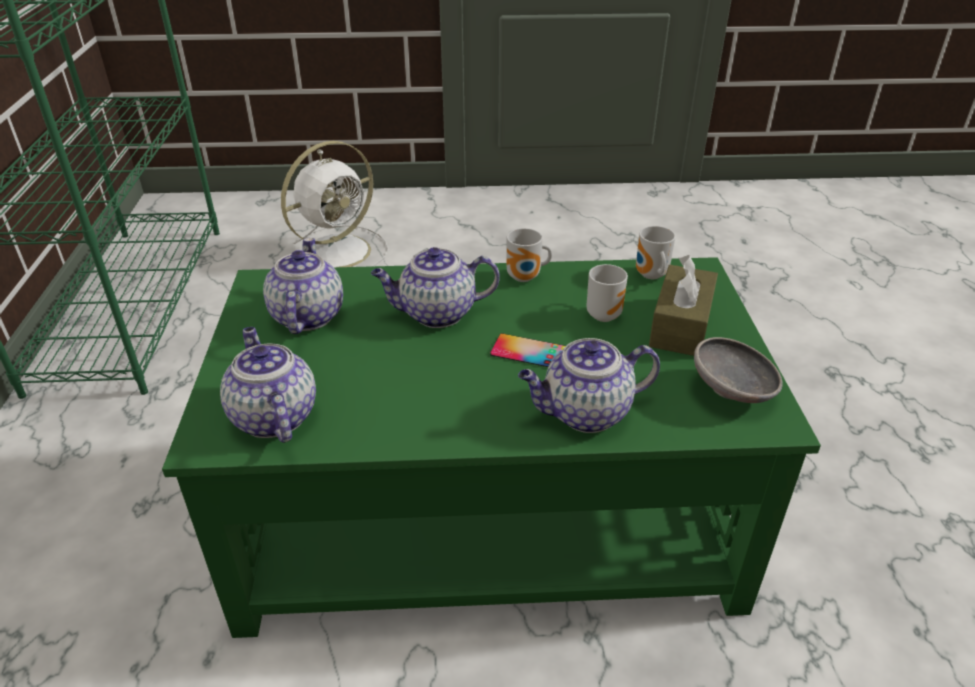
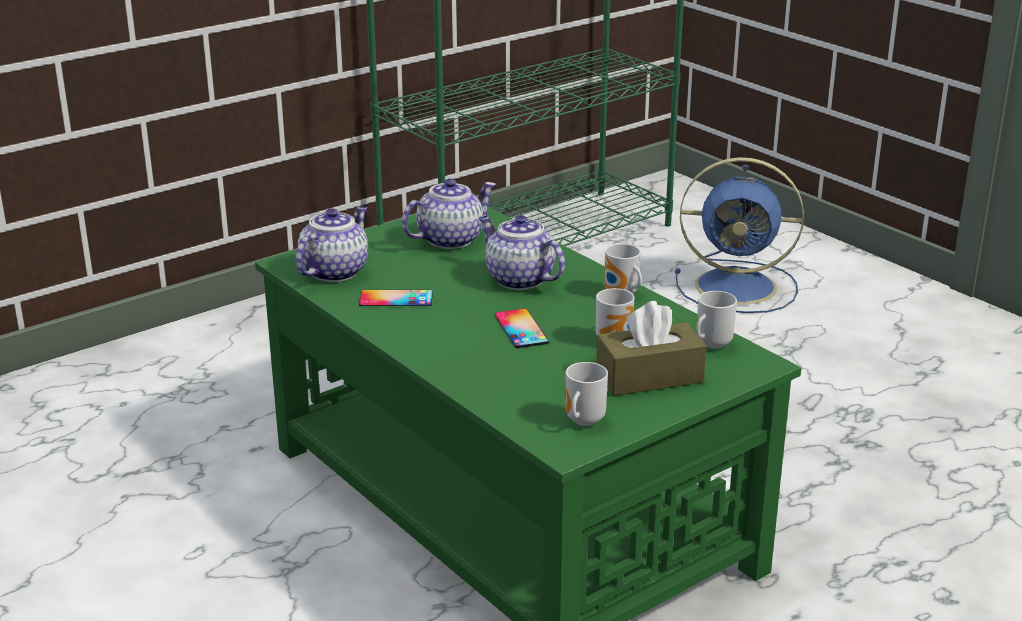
camera: 55 degrees right, 10 degrees down
white fan [281,141,389,267] -> blue fan [675,157,804,313]
teapot [518,338,660,433] -> none
grey bowl [694,337,783,403] -> mug [566,362,608,426]
none -> phone [359,290,433,306]

